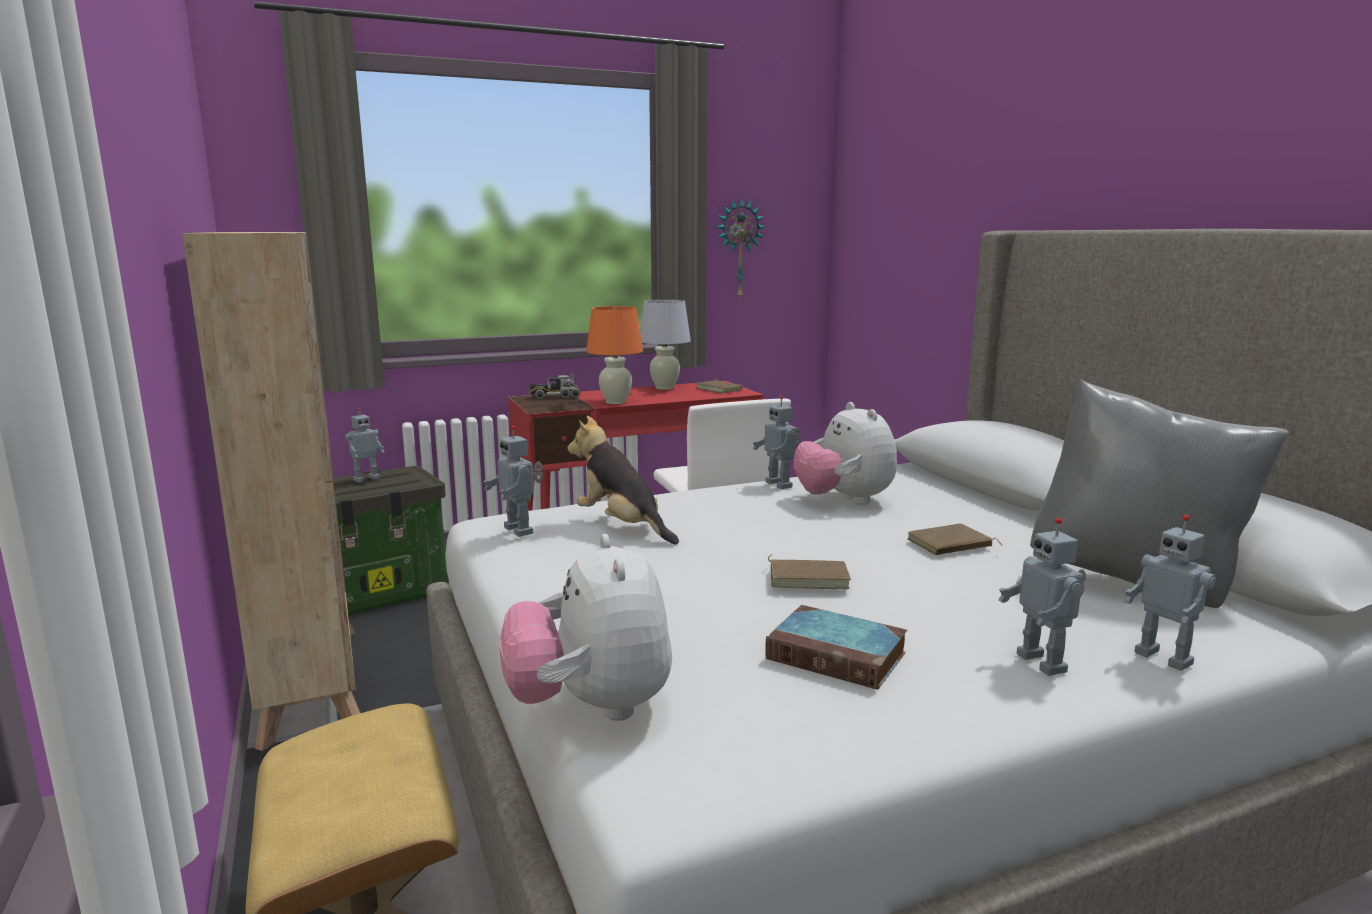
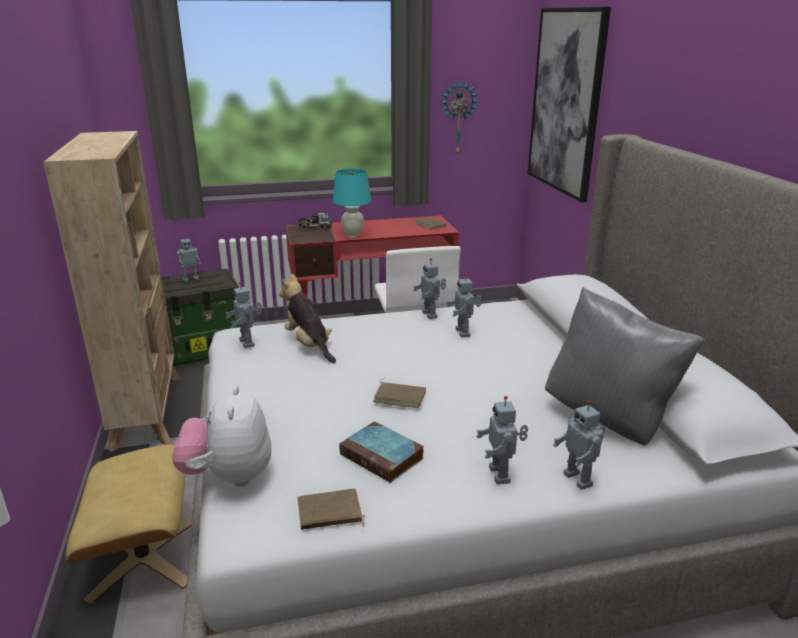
camera: 10 degrees right, 10 degrees up
orange table lamp [586,306,643,404] -> turquoise table lamp [332,168,371,237]
white table lamp [640,300,691,390] -> none
plush toy [794,402,897,505] -> toy robot [446,273,482,337]
brown book [908,523,1003,555] -> brown book moved to [297,488,365,530]
none -> picture [527,7,611,203]

